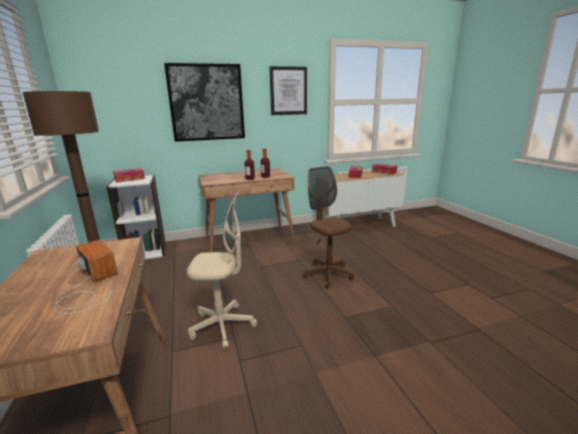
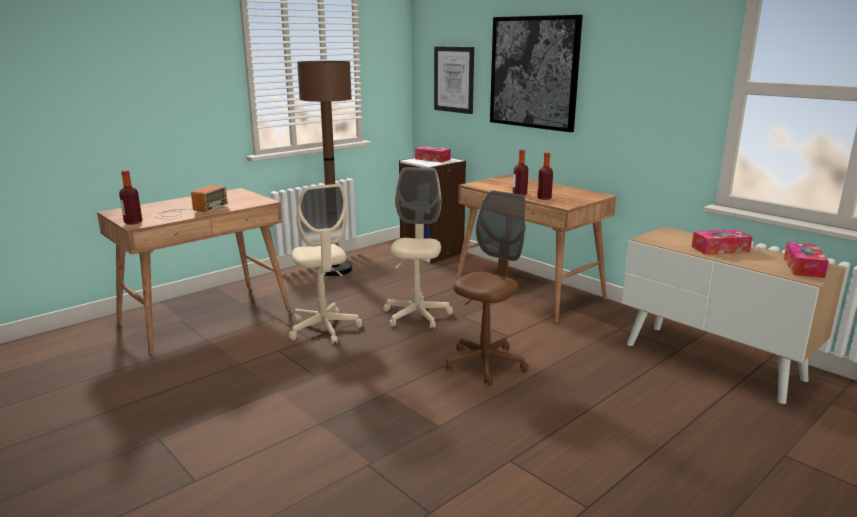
camera: 65 degrees right, 0 degrees up
picture [269,66,307,115] -> picture moved to [434,46,474,114]
none -> bottle [119,170,142,225]
none -> beige office chair [383,167,453,329]

